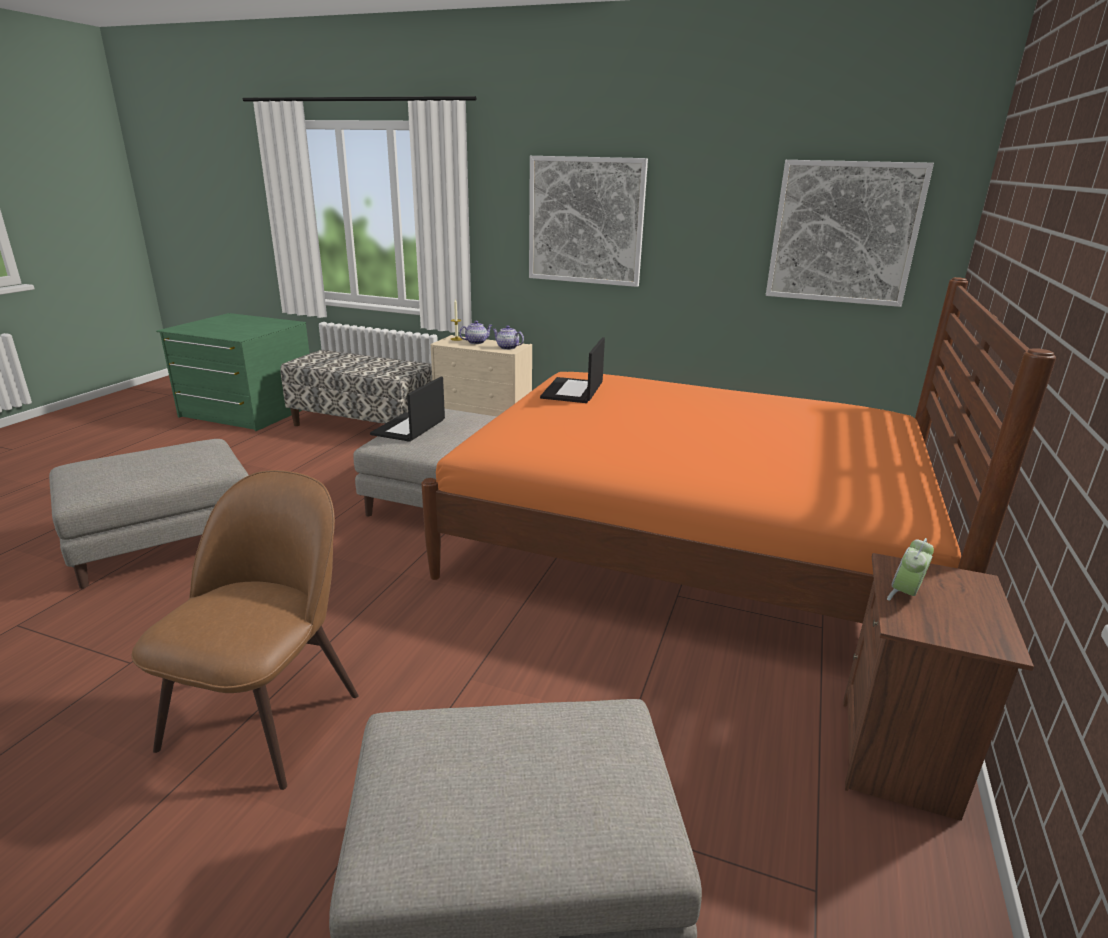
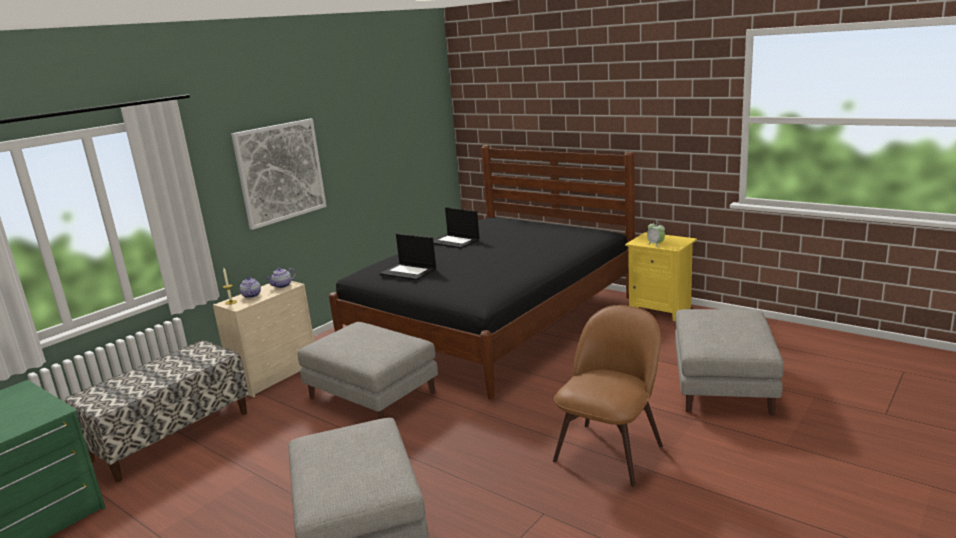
camera: 70 degrees left, 5 degrees down
brown chair [132,470,358,790] -> brown chair turned 90 degrees clockwise [553,305,663,487]
laptop [370,377,445,442] -> laptop moved to [433,207,479,249]
orange bed [421,277,1056,623] -> black bed [329,145,635,400]
picture [766,160,934,307] -> none
brown nightstand [843,553,1034,821] -> yellow nightstand [625,232,697,321]

